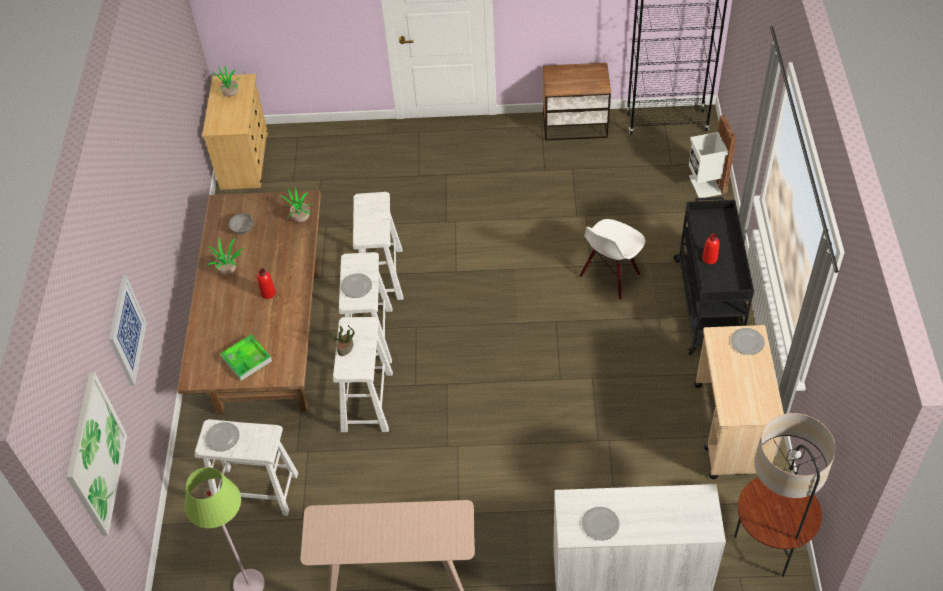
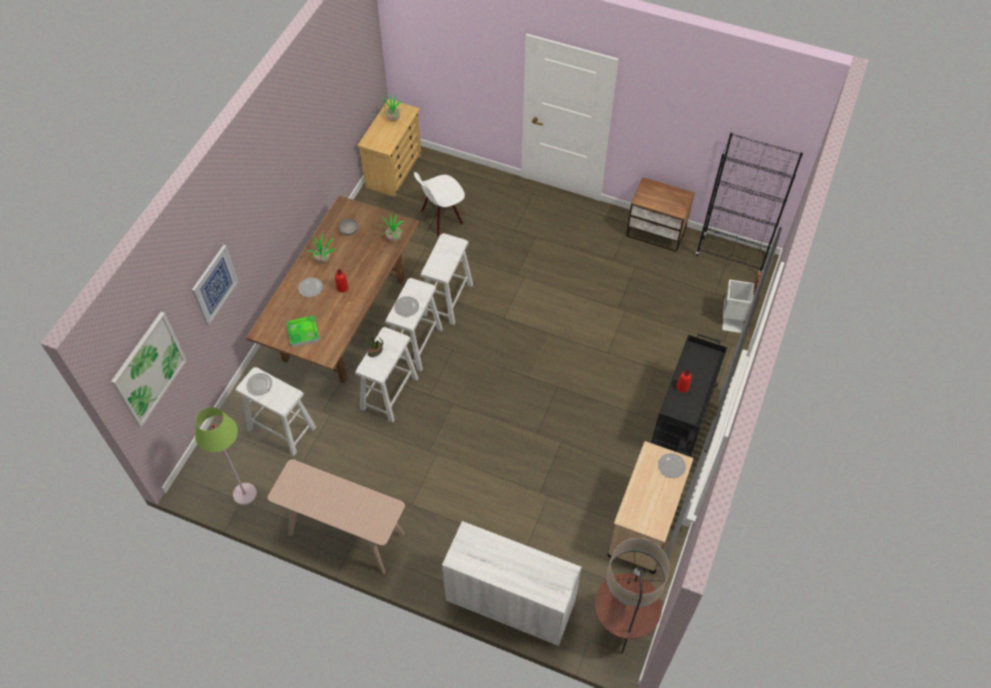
camera: 20 degrees right, 5 degrees up
white chair [579,219,645,300] -> white chair moved to [414,172,465,237]
plate [582,507,620,541] -> plate moved to [298,277,323,297]

